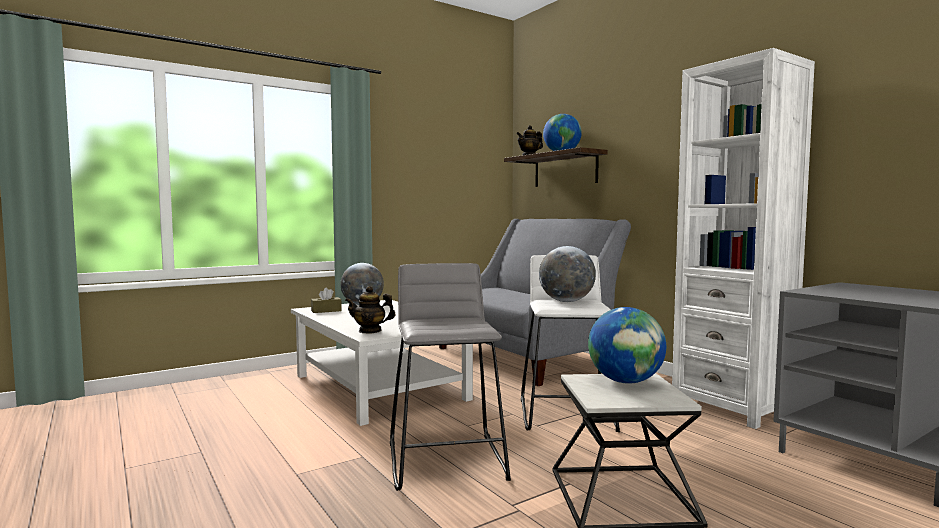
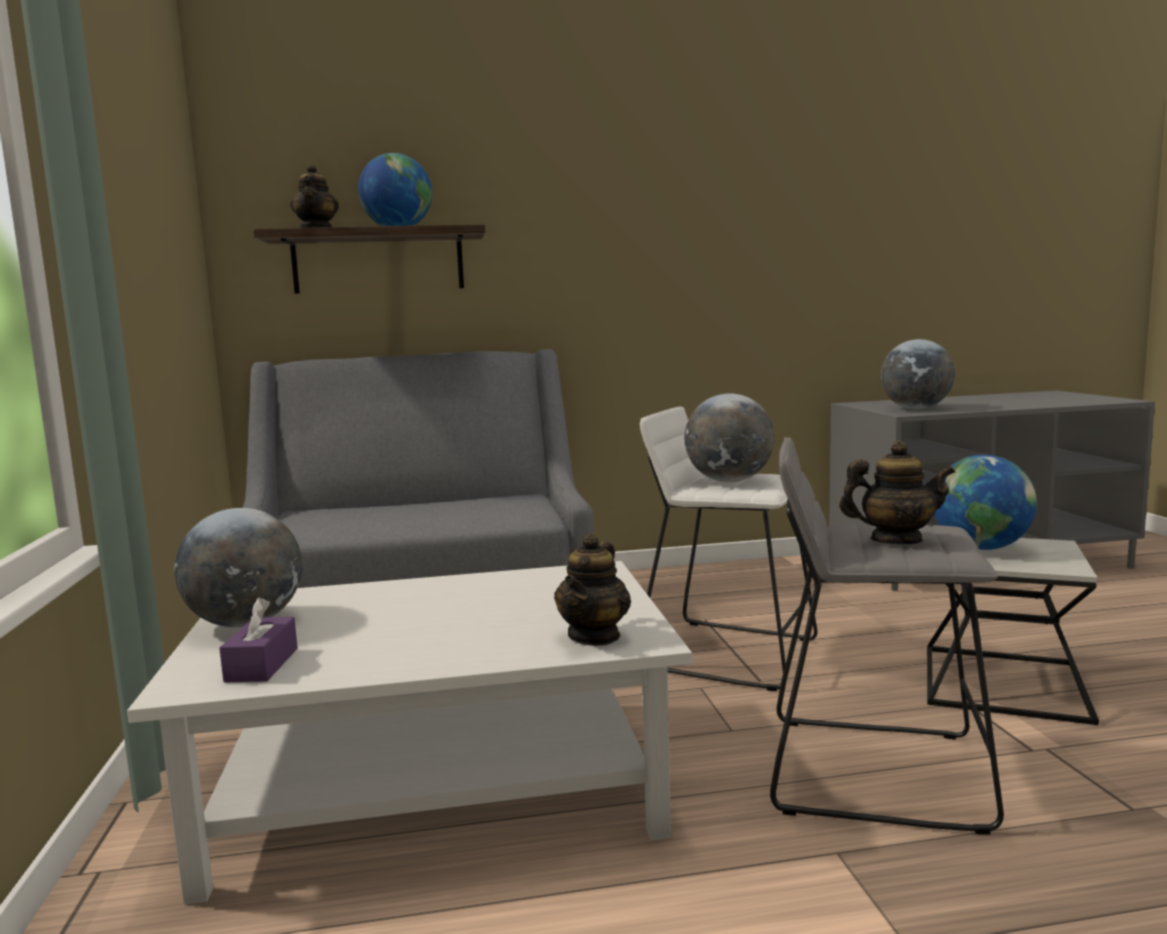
camera: 65 degrees left, 5 degrees up
brown tissue box [311,288,342,313] -> purple tissue box [219,598,298,683]
white bookcase [672,48,815,429] -> none
none -> teapot [839,441,955,544]
none -> globe [880,339,955,409]

